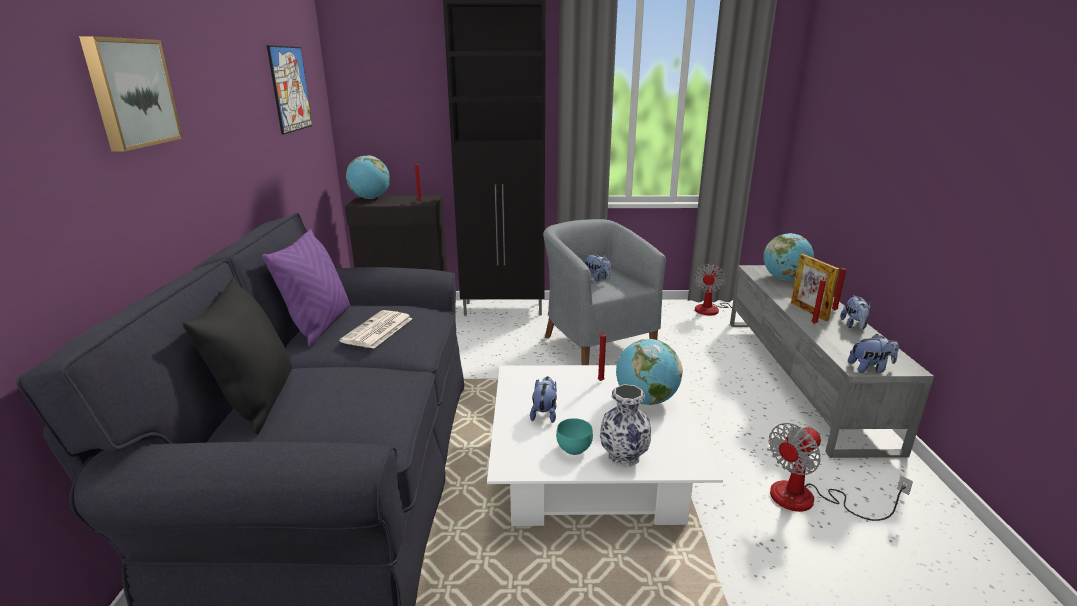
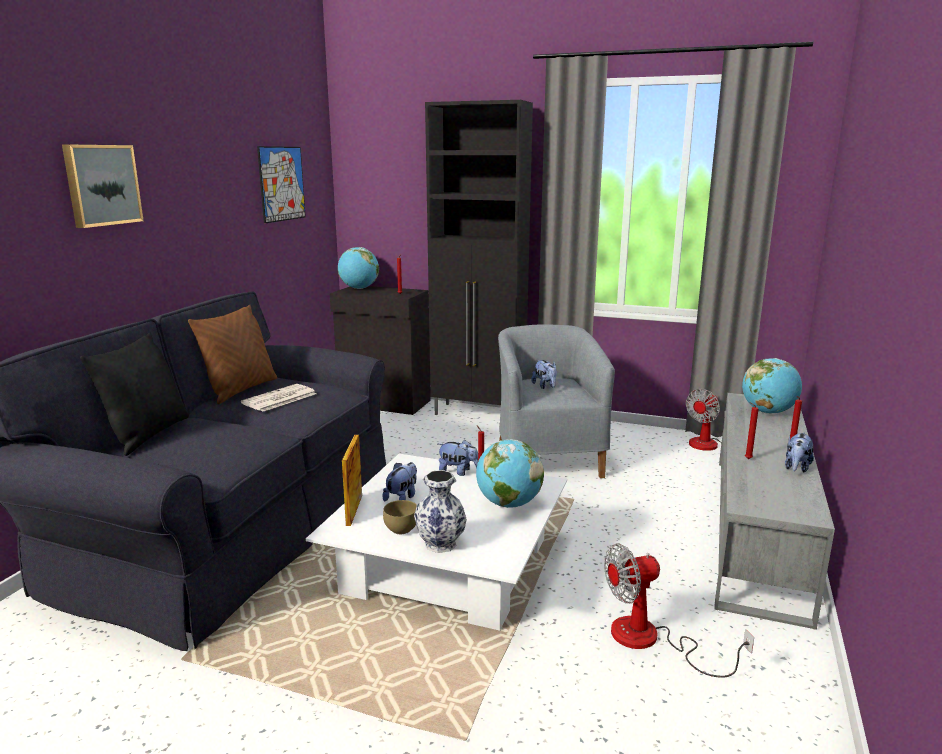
camera: 20 degrees right, 5 degrees down
purple pillow [262,229,350,347] -> brown pillow [188,304,277,404]
turquoise bowl [556,418,593,455] -> brown bowl [383,500,417,534]
picture frame [791,254,840,321] -> picture frame moved to [342,435,362,526]
plush toy [848,334,899,373] -> plush toy moved to [438,440,478,476]

